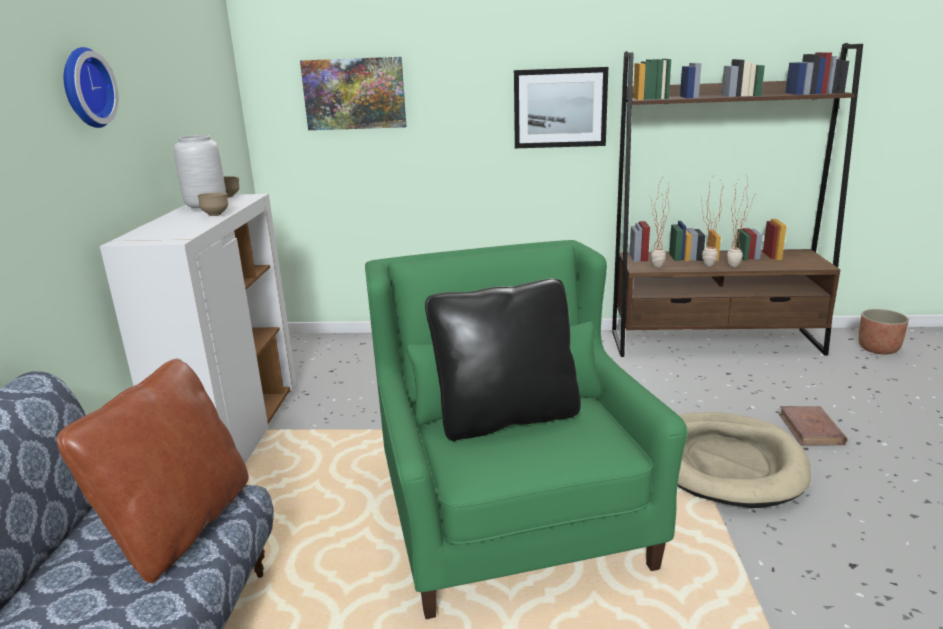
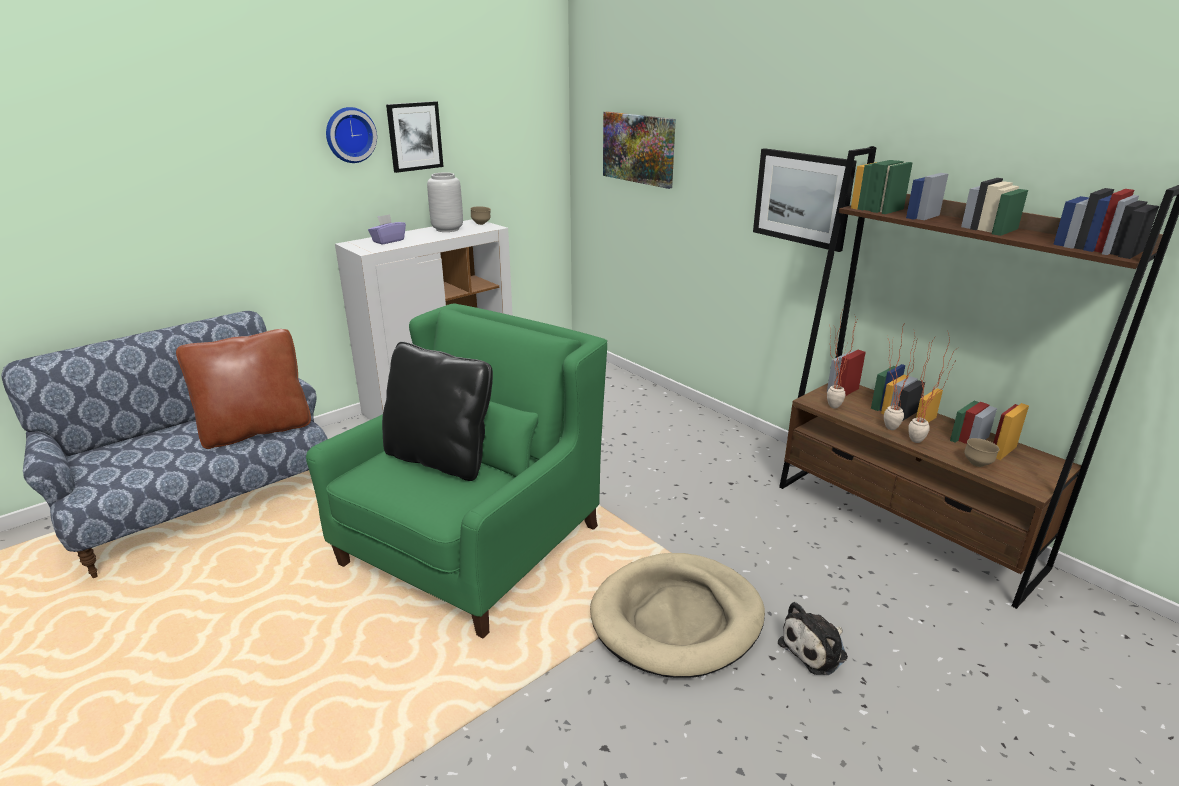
camera: 45 degrees right, 5 degrees up
brown bowl [197,193,228,216] -> brown bowl moved to [964,438,1000,467]
brown book [779,406,847,446] -> plush toy [778,602,848,675]
planter [859,309,909,355] -> none
none -> purple tissue box [368,214,406,244]
none -> picture [386,101,444,173]

